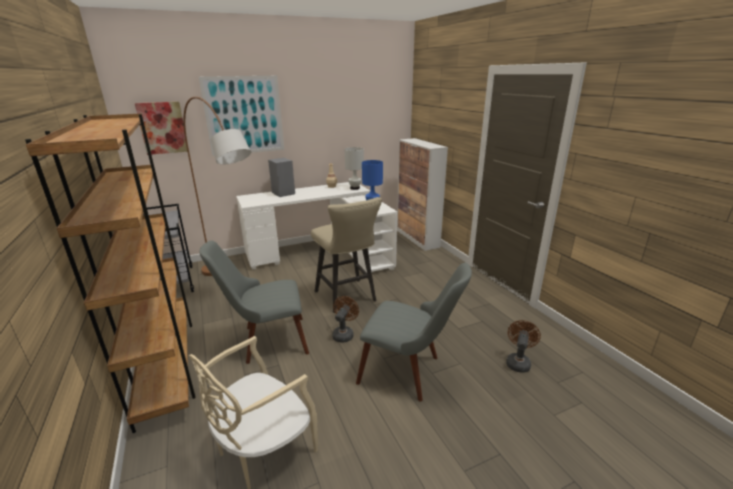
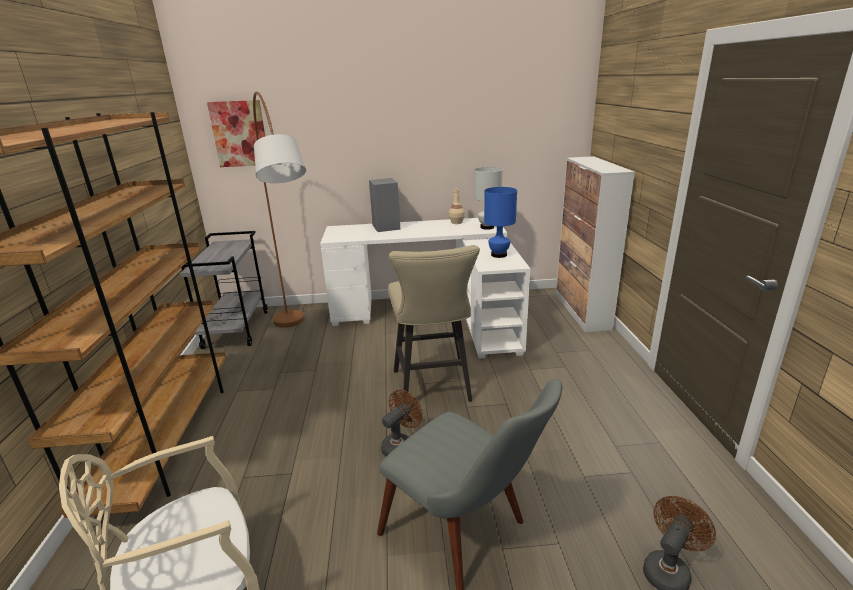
camera: 20 degrees right, 0 degrees up
picture [199,76,284,156] -> none
grey chair [199,240,309,364] -> none

